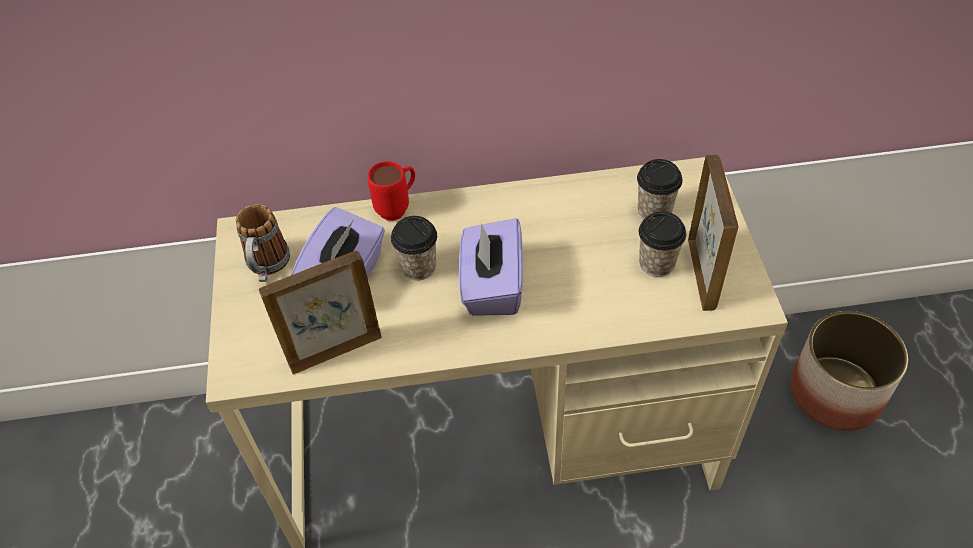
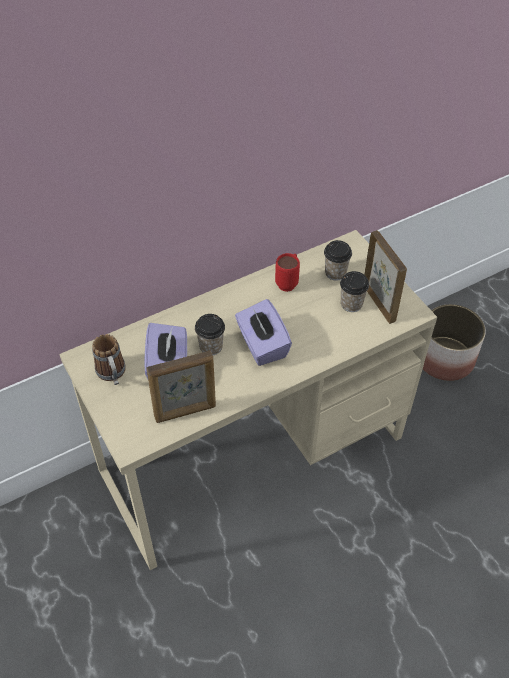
camera: 25 degrees left, 0 degrees up
picture frame [259,251,382,375] -> picture frame turned 150 degrees counterclockwise [146,351,216,423]
red mug [368,161,415,221] -> red mug moved to [275,253,300,292]

